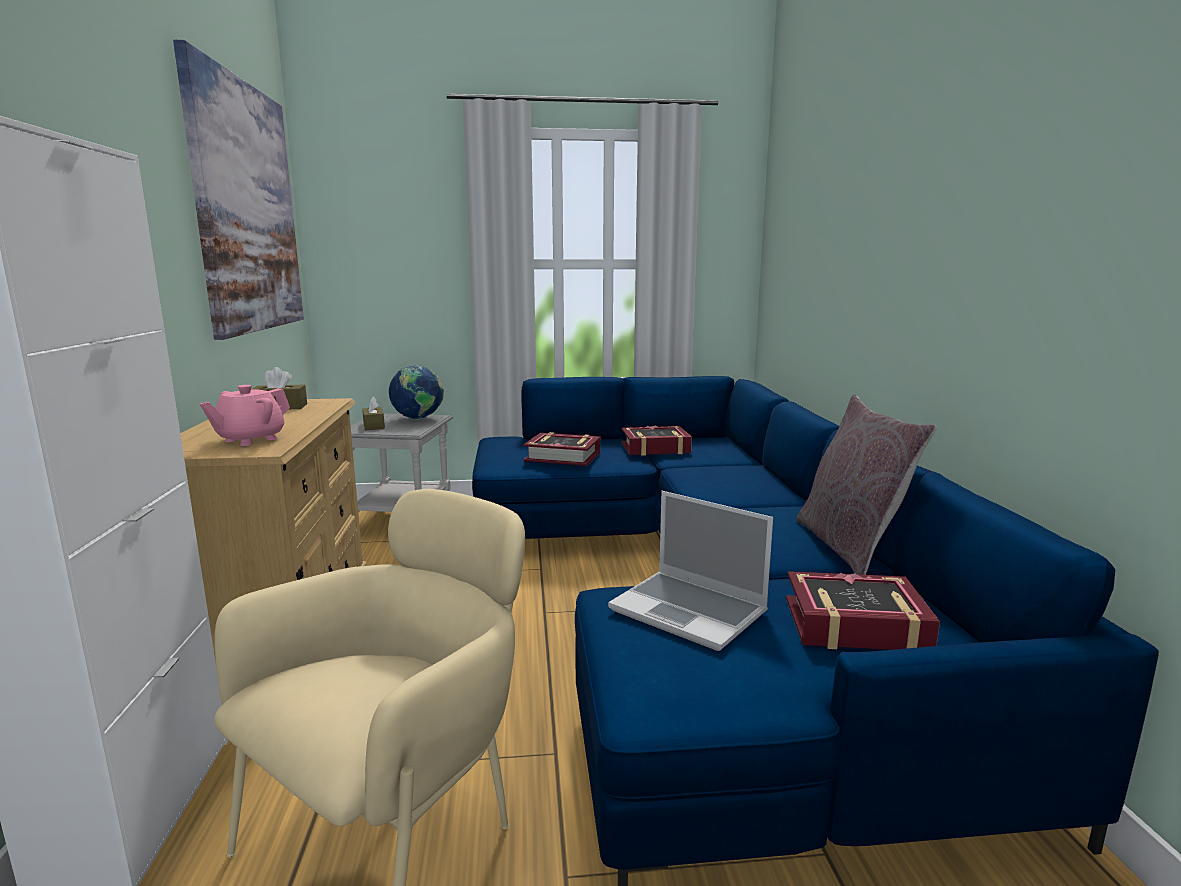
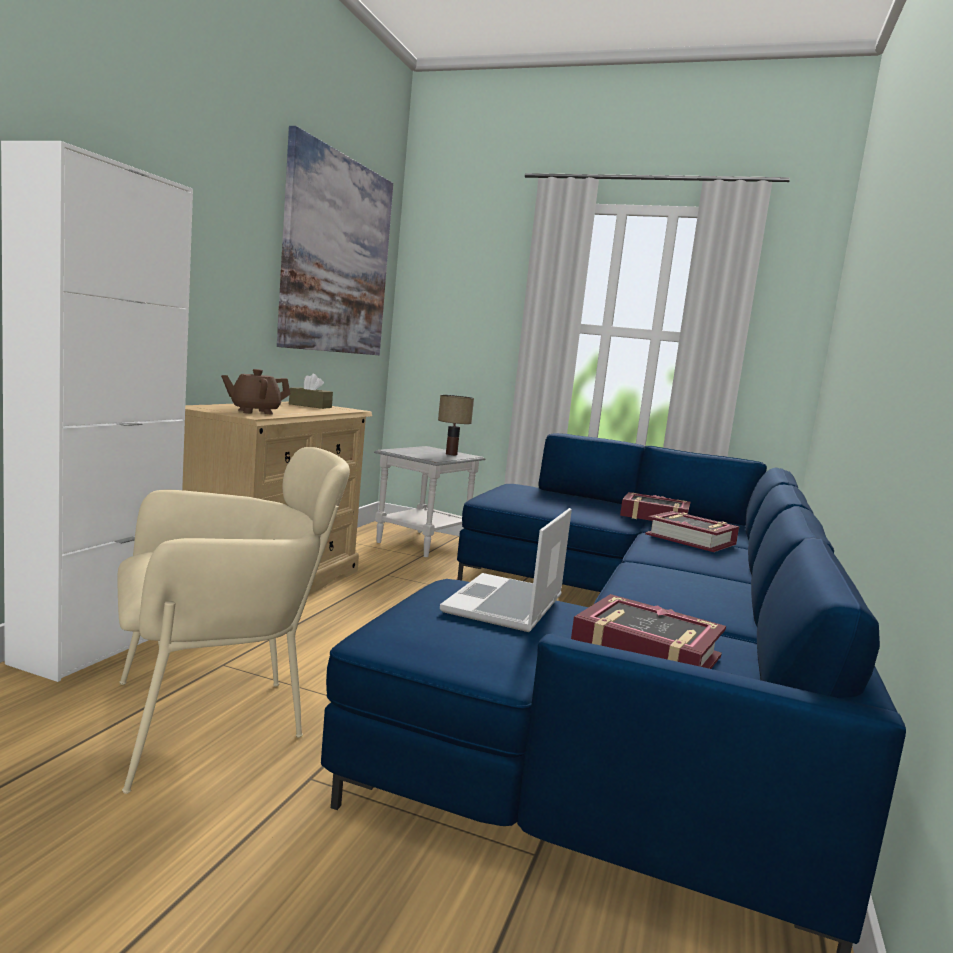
camera: 25 degrees right, 5 degrees down
pink teapot [200,385,290,446] -> brown teapot [221,369,291,414]
brown tissue box [362,396,385,430] -> none
globe [389,365,444,420] -> table lamp [438,395,474,455]
book [524,432,600,466] -> book moved to [645,511,739,552]
laptop [608,491,773,651] -> laptop turned 45 degrees clockwise [440,508,572,632]
grey pillow [796,394,937,575] -> none

